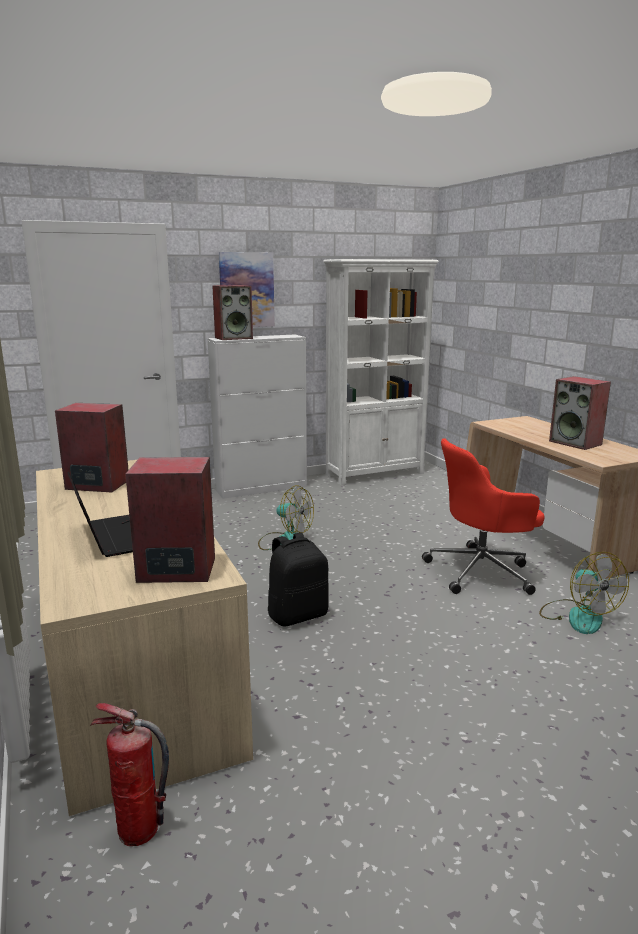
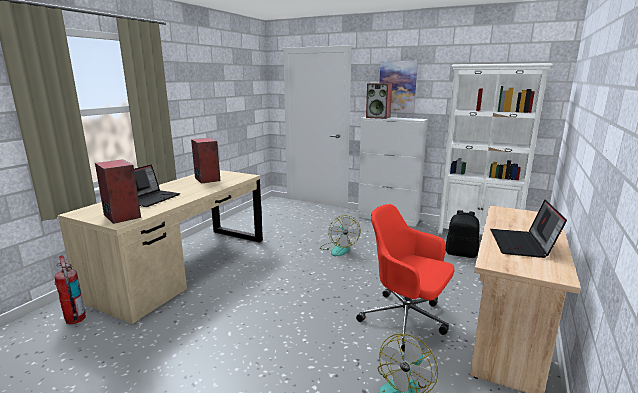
camera: 50 degrees right, 0 degrees up
black backpack [267,532,329,626] -> black backpack moved to [446,210,480,258]
speaker [549,376,611,450] -> laptop [490,200,567,258]

